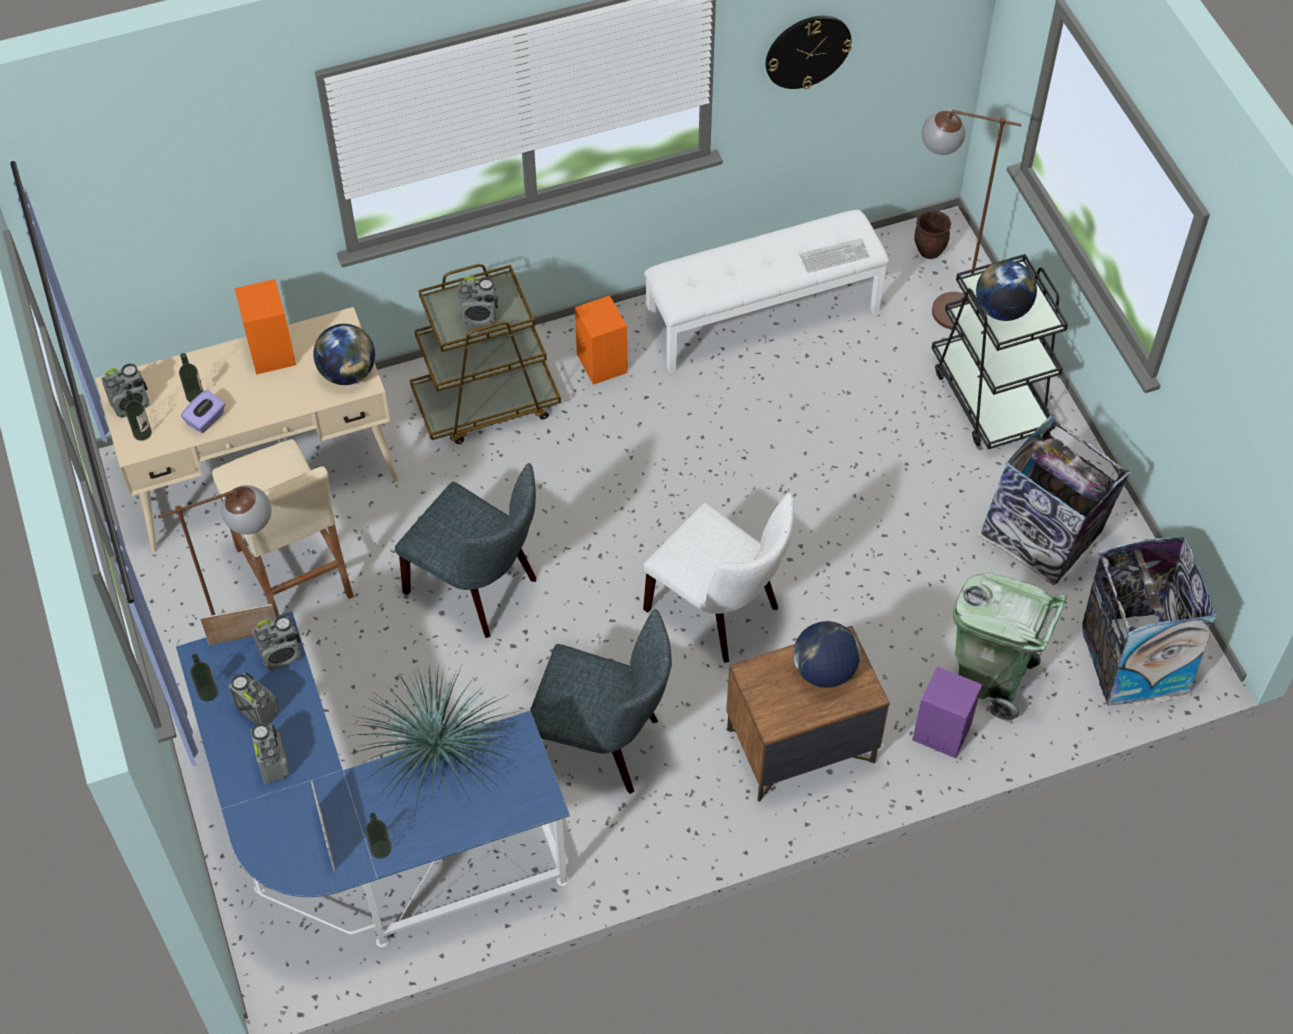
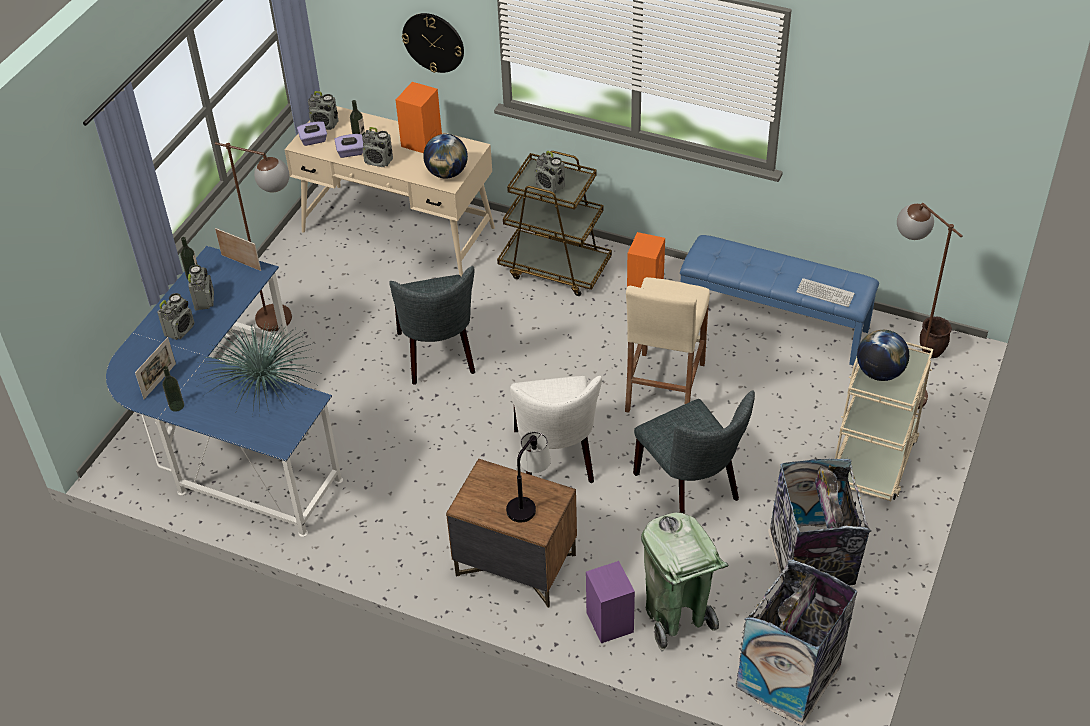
camera: 45 degrees right, 10 degrees down
bottle [125,390,152,441] -> purple tissue box [297,121,327,146]
beige stool [212,439,354,616] -> beige stool moved to [625,277,710,413]
radio [252,616,301,670] -> radio moved to [362,127,393,167]
grey chair [530,609,671,794] -> grey chair moved to [633,390,755,513]
white bench [644,210,889,374] -> blue bench [680,235,879,366]
wall clock [766,16,852,89] -> wall clock moved to [402,13,464,73]
globe [793,621,860,688] -> table lamp [506,431,551,523]
black cart [932,254,1068,449] -> beige cart [835,332,933,501]

